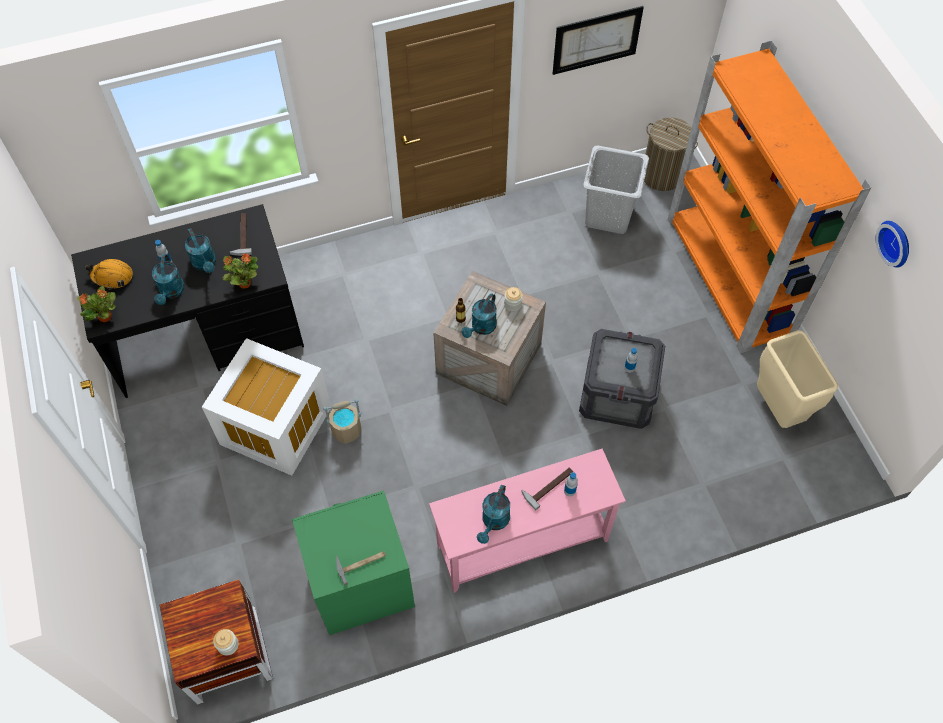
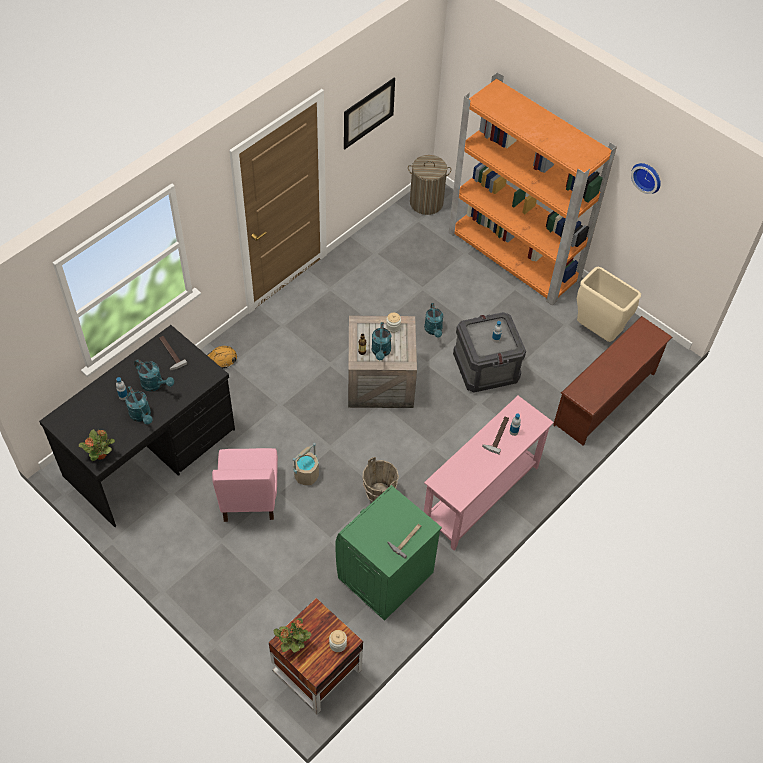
camera: 30 degrees left, 5 degrees down
orange hard hat [85,259,133,290] -> orange hard hat moved to [207,346,237,368]
white storage box [202,338,331,476] -> pink chair [212,448,278,522]
potted plant [222,253,258,289] -> potted plant moved to [274,618,312,652]
turquoise watering can [477,485,510,544] -> turquoise watering can moved to [424,303,444,337]
grey laundry basket [583,145,649,234] -> none
none -> brown bucket [362,457,399,502]
none -> brown shoe rack [553,316,672,446]

